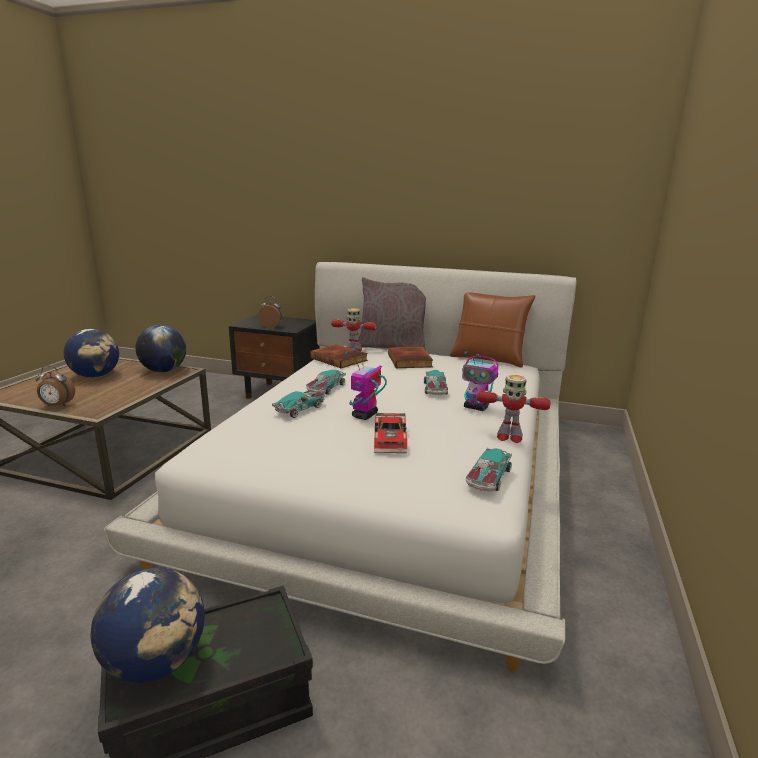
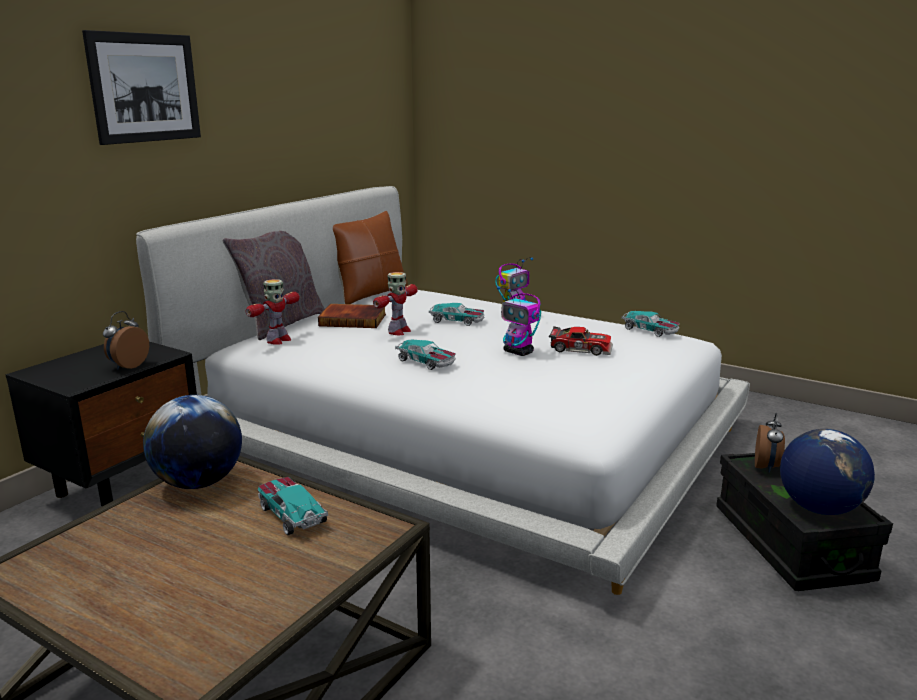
camera: 75 degrees left, 0 degrees up
alarm clock [35,365,75,407] -> alarm clock moved to [755,413,785,473]
globe [64,329,119,378] -> none
toy car [272,390,325,418] -> toy car moved to [258,477,328,535]
book [310,344,368,368] -> none
toy robot [477,375,551,443] -> toy robot moved to [373,272,418,335]
none -> picture [82,30,201,145]

